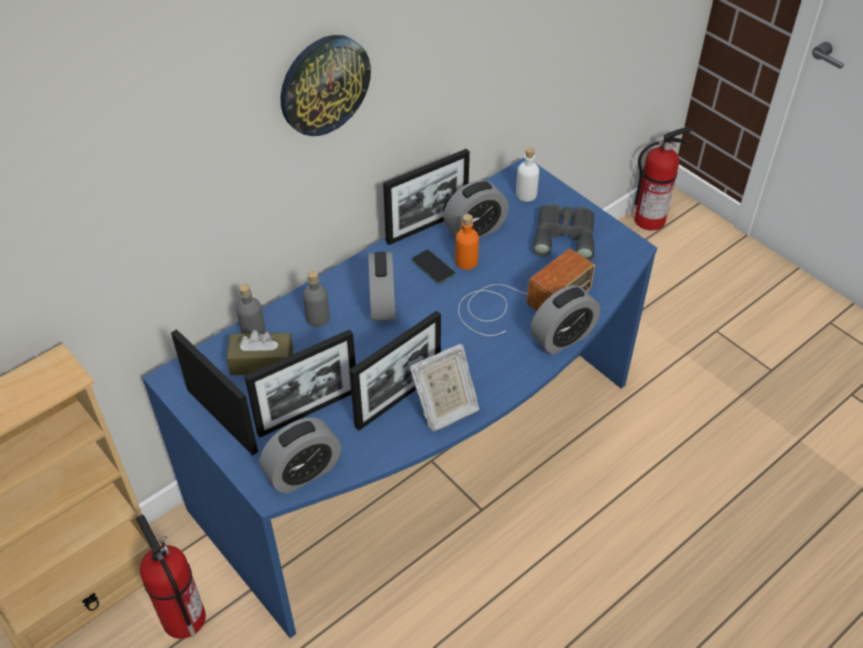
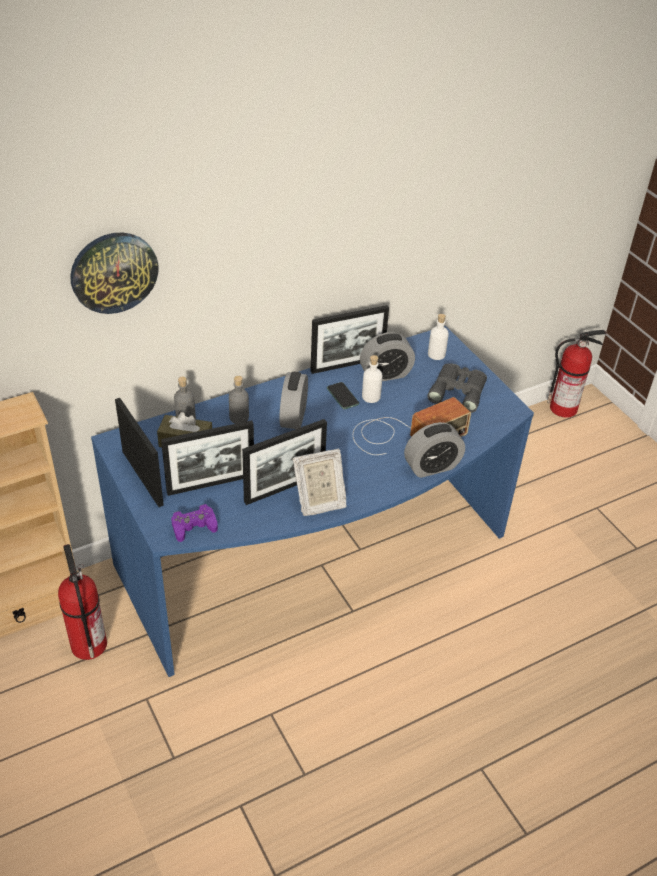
camera: 10 degrees right, 5 degrees down
alarm clock [260,417,341,493] -> purple game controller [171,504,218,542]
wall clock [281,35,371,136] -> wall clock moved to [70,233,159,314]
orange bottle [455,214,479,270] -> white bottle [362,355,383,403]

